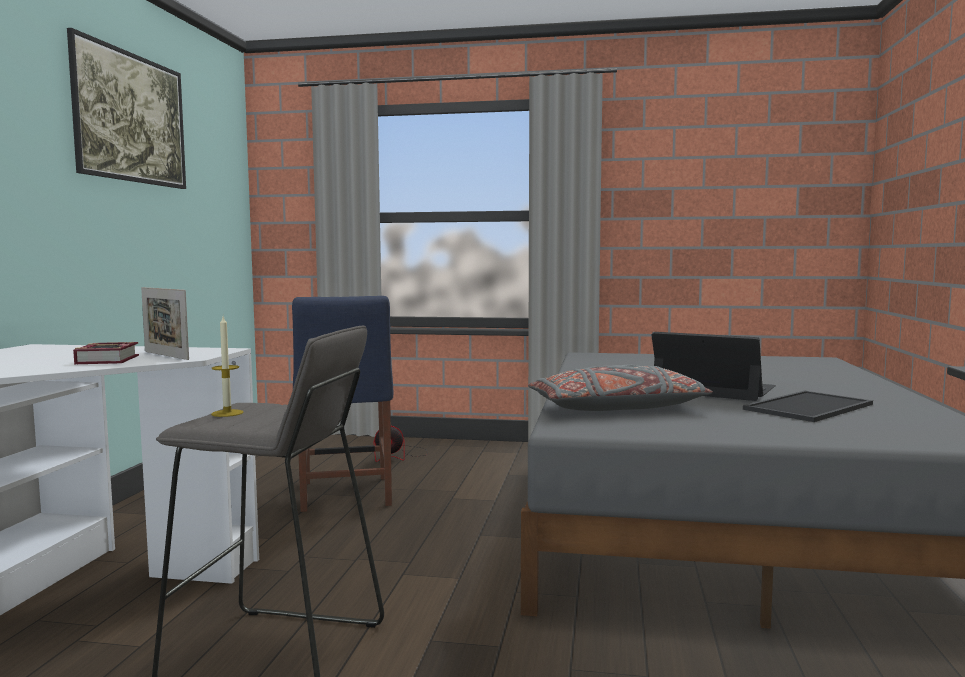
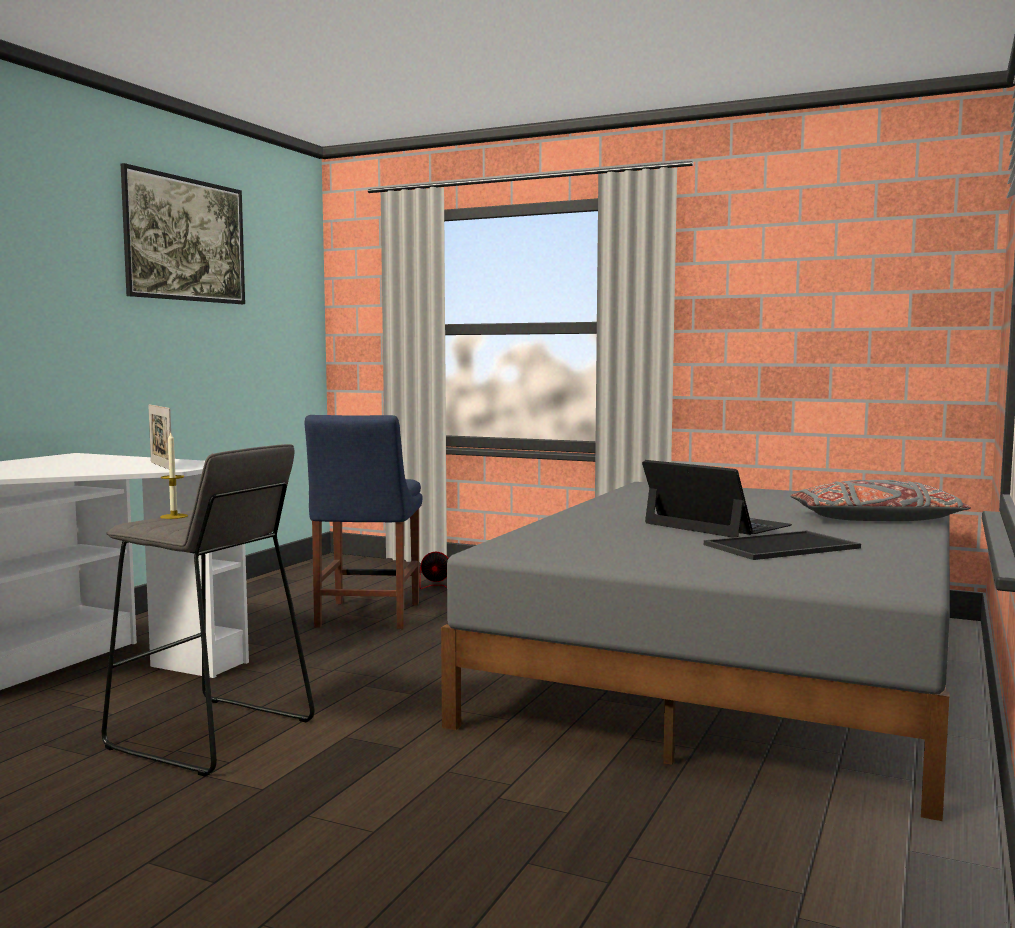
camera: 15 degrees right, 0 degrees up
book [73,342,139,364] -> none
grey pillow [528,365,713,411] -> grey pillow moved to [790,480,971,521]

